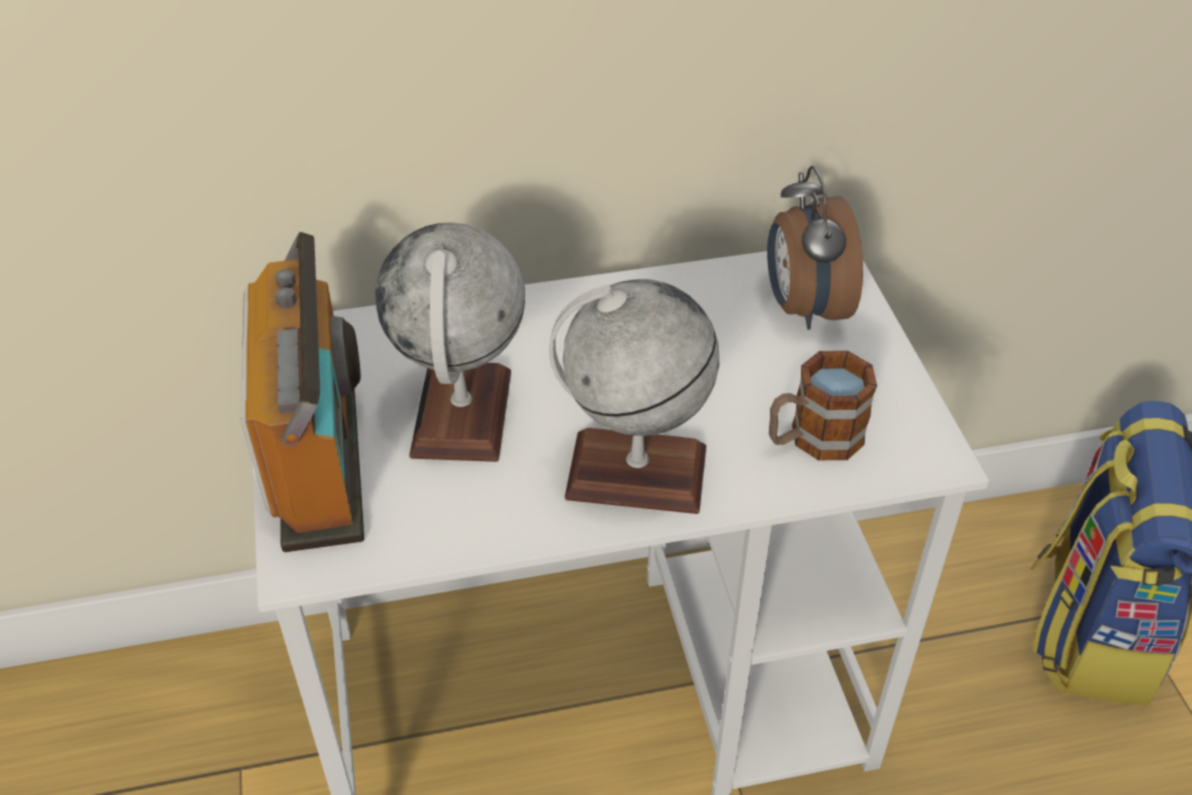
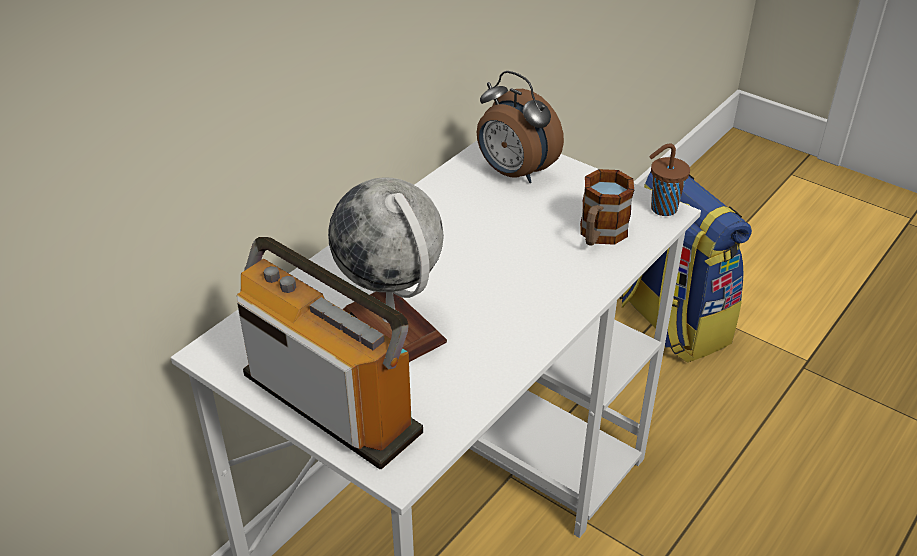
camera: 40 degrees left, 5 degrees down
globe [549,279,719,514] -> none
none -> brown cup [649,143,690,216]

